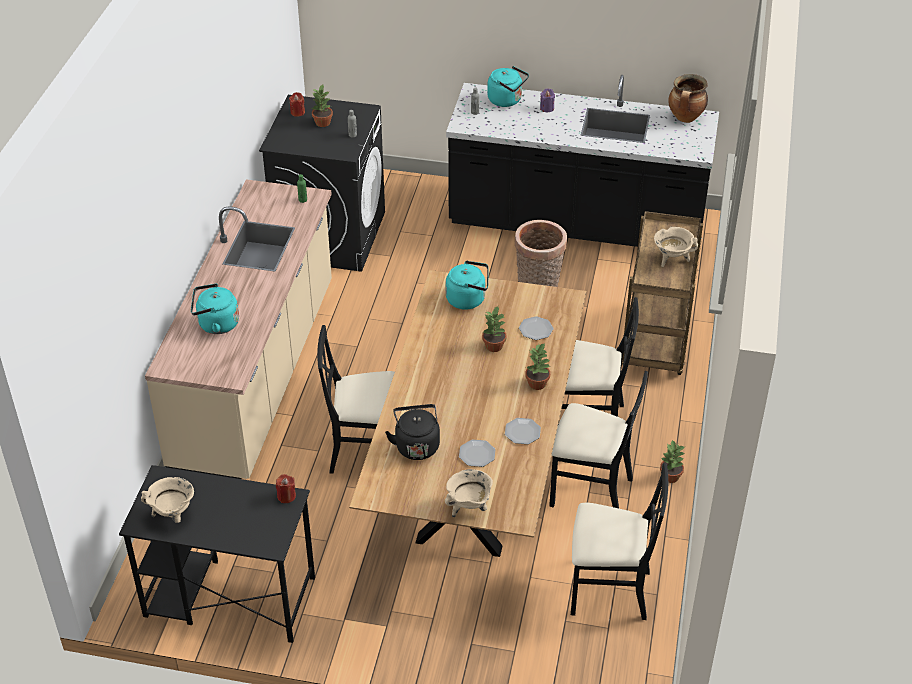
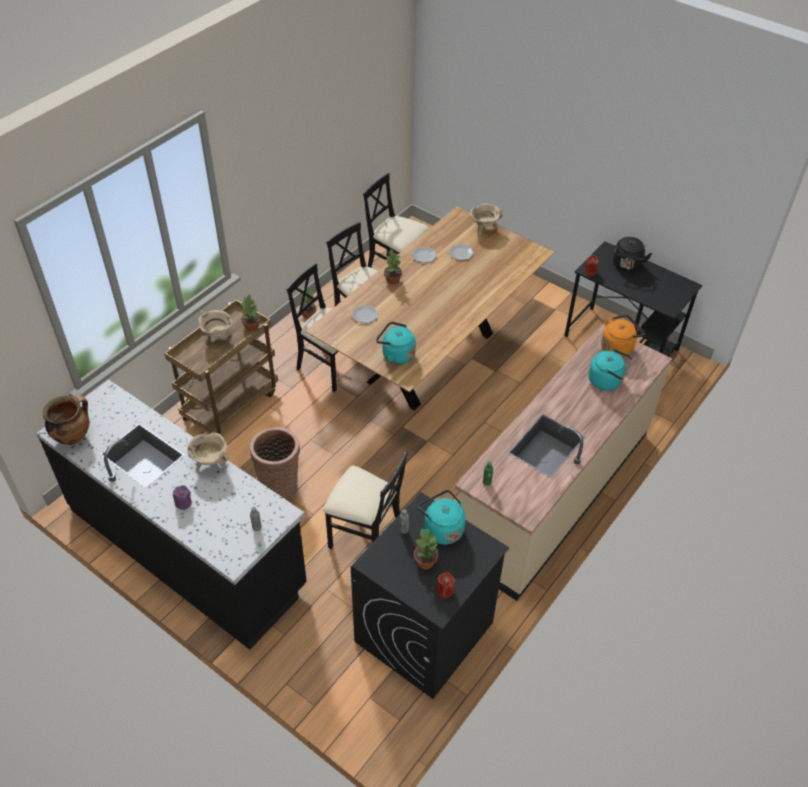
camera: 155 degrees left, 5 degrees up
beige cooking pot [141,477,194,523] -> beige cooking pot moved to [187,432,229,471]
black chair [317,325,395,474] -> black chair moved to [323,451,408,549]
black kettle [385,404,440,460] -> black kettle moved to [613,237,652,271]
potted plant [482,307,507,352] -> potted plant moved to [241,295,260,331]
turquoise kettle [487,66,529,107] -> turquoise kettle moved to [418,490,466,545]
none -> orange kettle [601,315,645,357]

